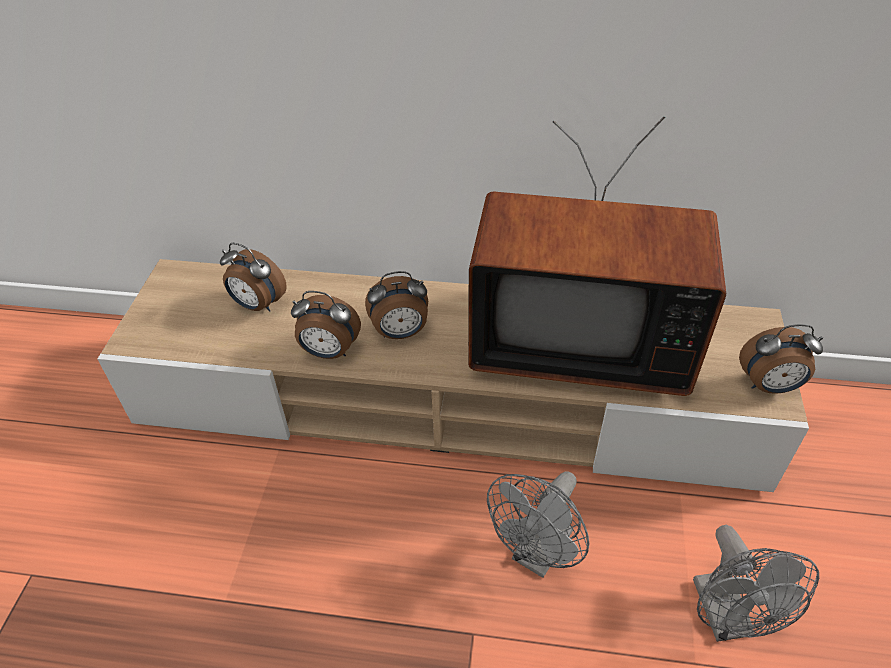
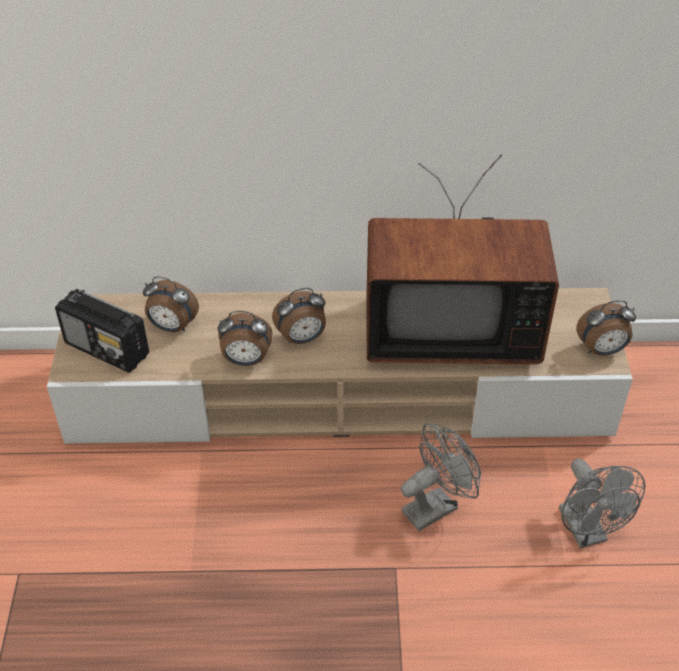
camera: 10 degrees left, 0 degrees up
grey fan [487,471,589,578] -> grey fan turned 150 degrees counterclockwise [401,423,481,531]
none -> radio [55,289,149,373]

